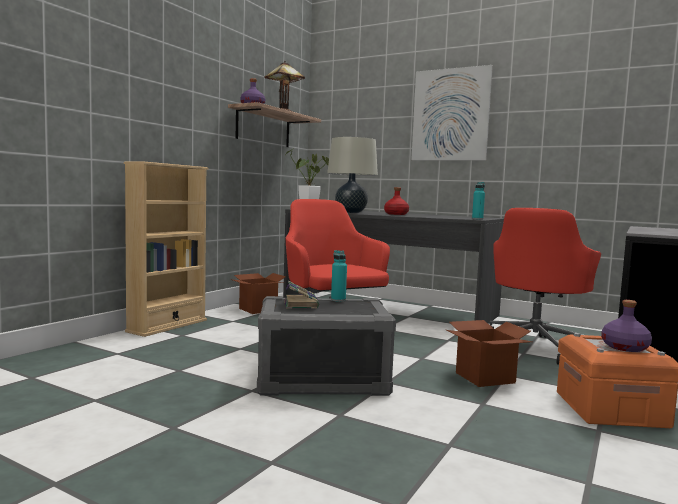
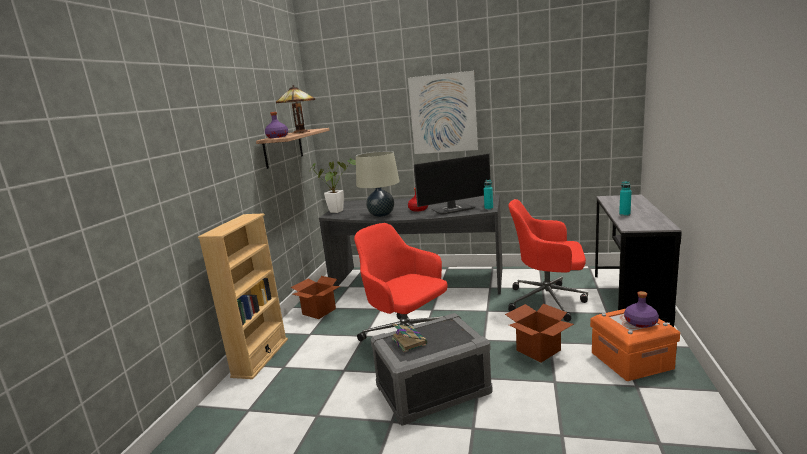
camera: 15 degrees left, 10 degrees up
turquoise bottle [331,250,347,302] -> turquoise bottle moved to [619,181,631,216]
red office chair [490,208,601,365] -> red office chair turned 90 degrees clockwise [508,199,588,322]
none -> monitor [414,154,491,215]

